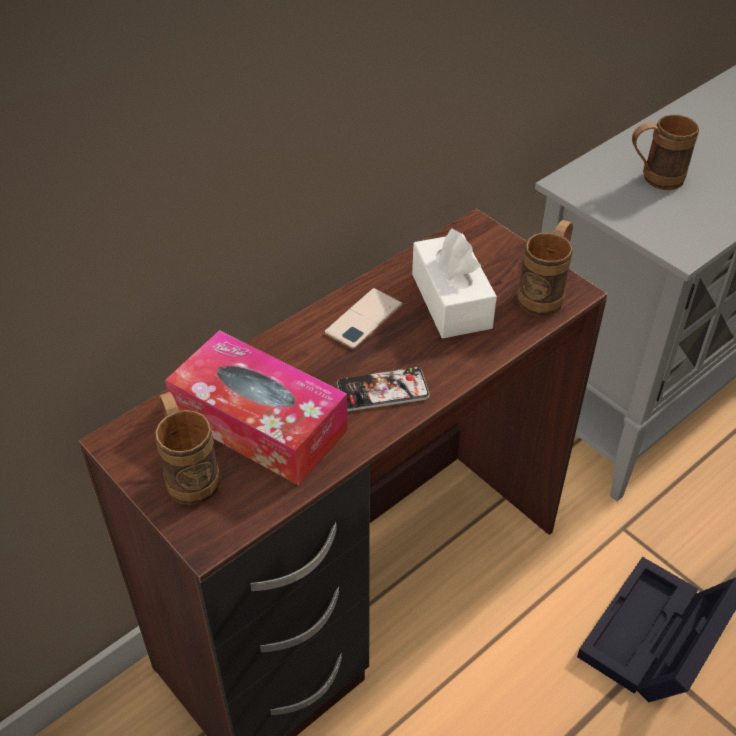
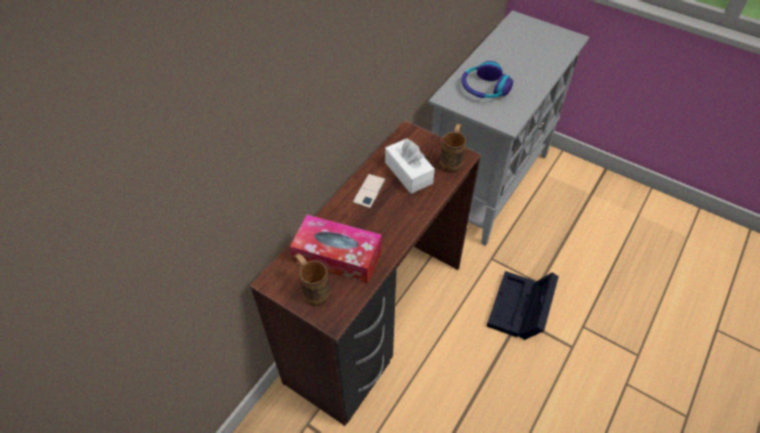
camera: 15 degrees left, 5 degrees up
phone [337,367,430,411] -> none
brown mug [632,115,699,190] -> headphones [462,61,513,98]

